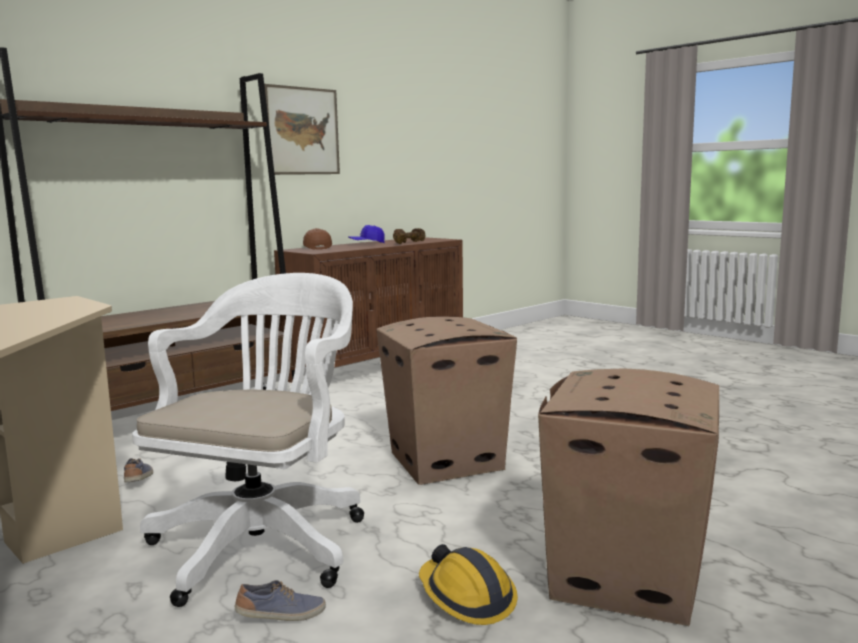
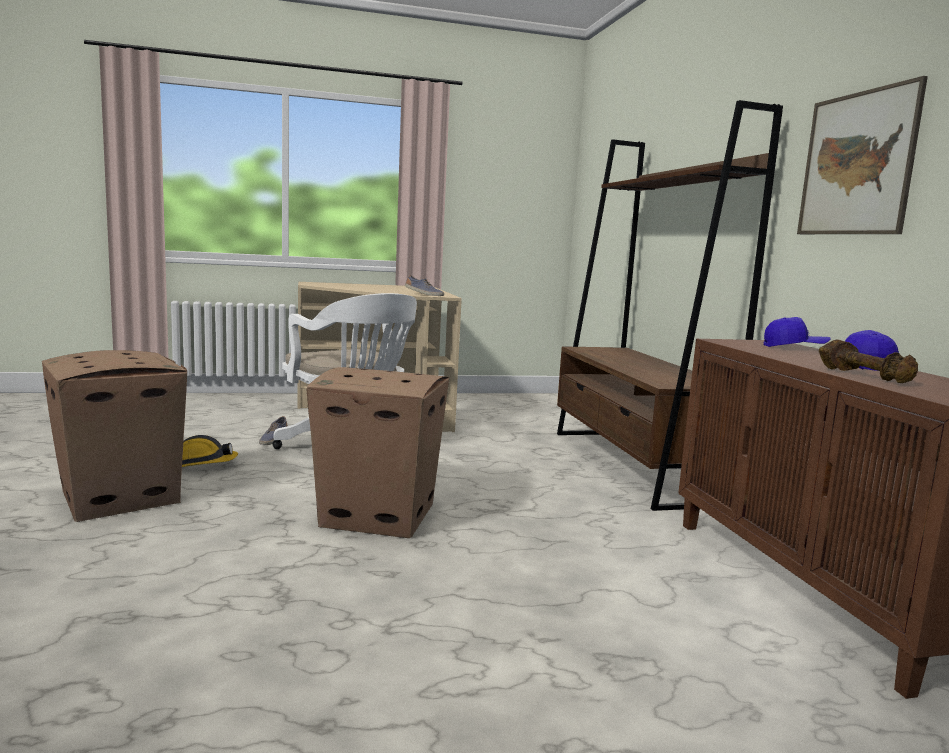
camera: 120 degrees right, 0 degrees up
shoe [124,458,153,482] -> shoe moved to [405,275,444,296]
brown cap [303,228,332,250] -> blue cap [763,317,831,347]

